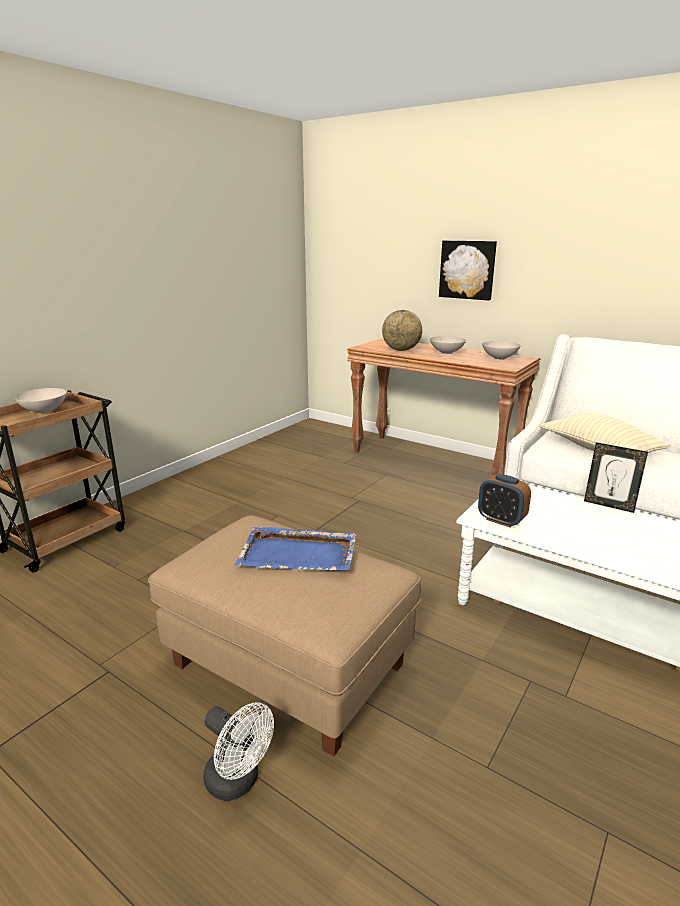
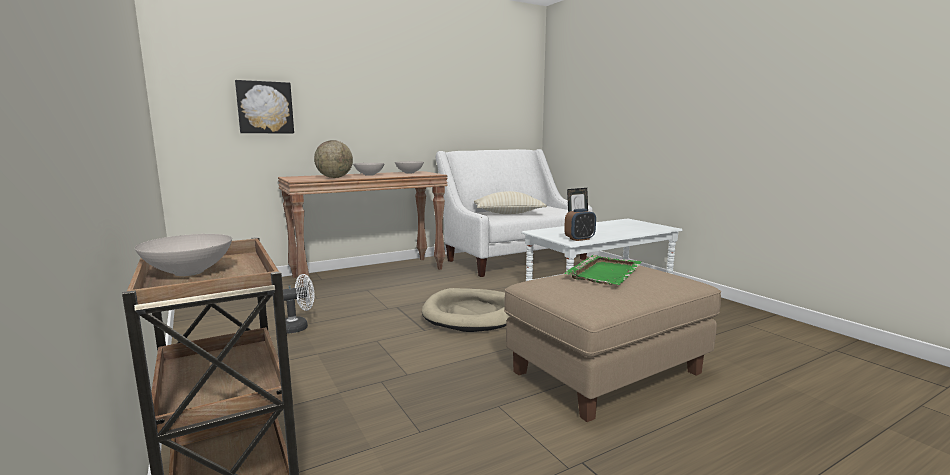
camera: 65 degrees left, 10 degrees down
white fan [203,702,274,801] -> white fan moved to [283,274,315,334]
blue tray [234,527,356,570] -> green tray [564,255,641,285]
picture [439,240,497,300] -> picture moved to [235,80,294,133]
none -> beige dog bed [422,288,510,332]

